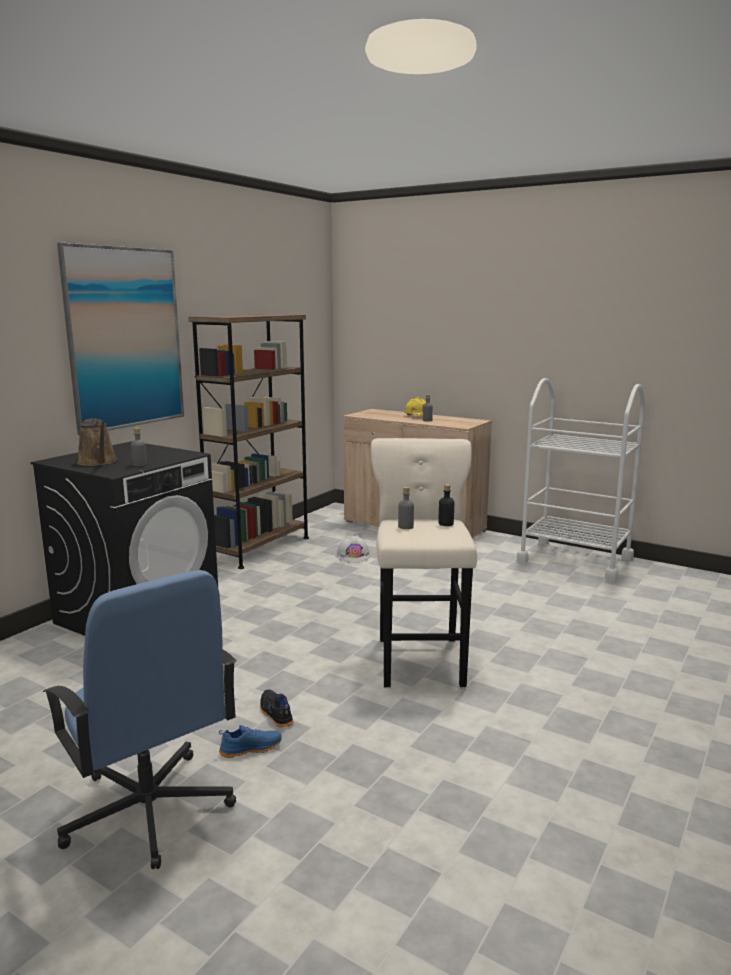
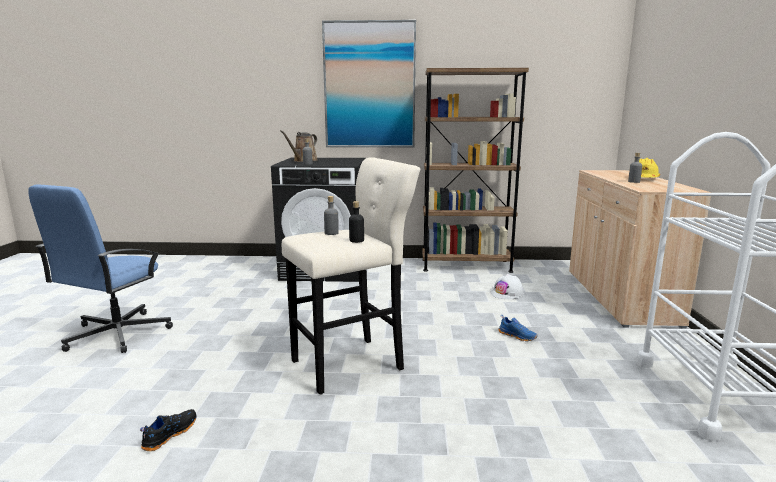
camera: 60 degrees right, 0 degrees up
blue shoe [219,725,282,758] -> blue shoe moved to [498,315,538,342]
black shoe [260,690,294,727] -> black shoe moved to [140,409,196,451]

